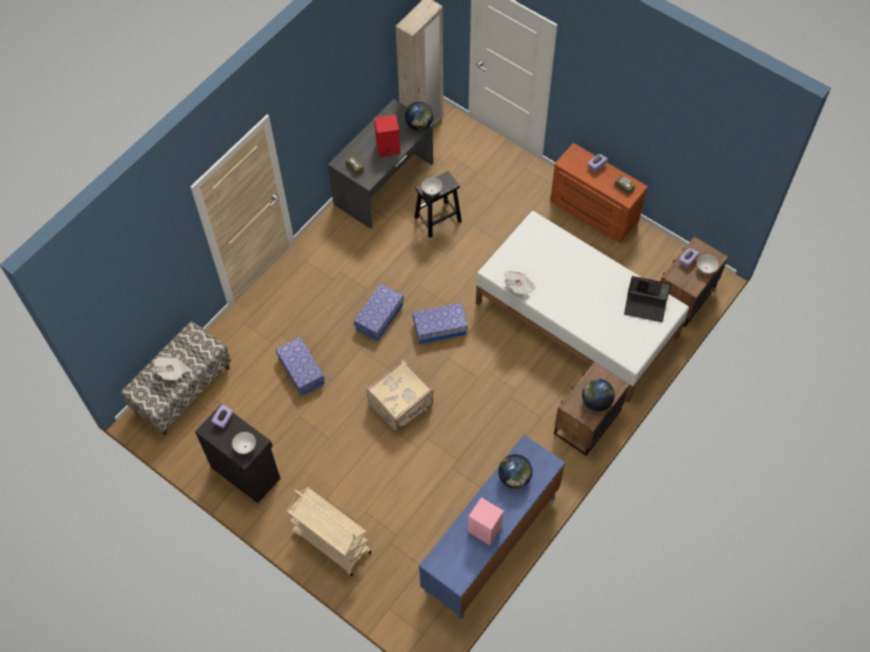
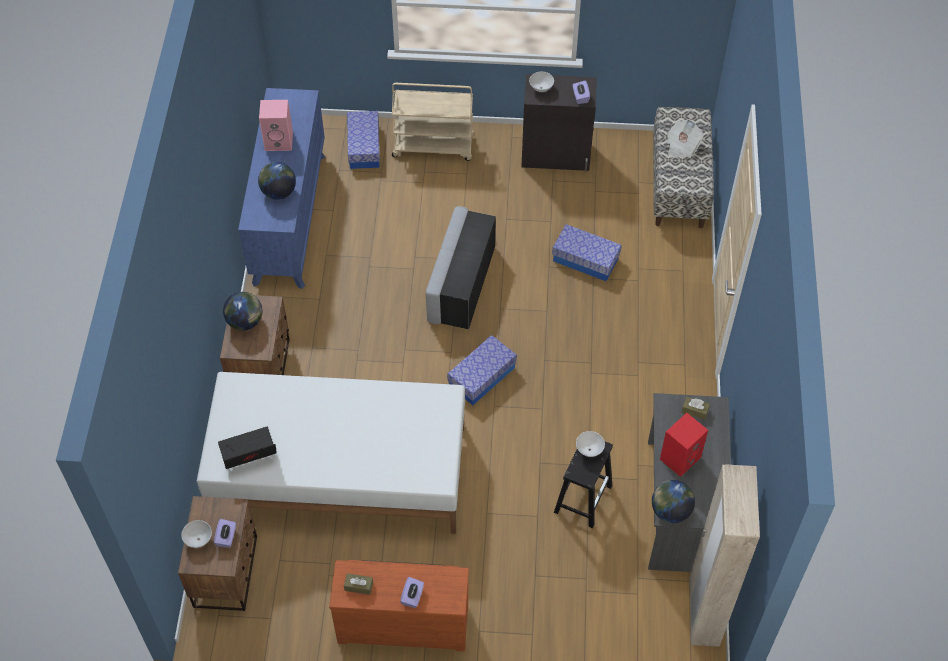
camera: 145 degrees right, 5 degrees down
storage box [354,283,404,341] -> storage box moved to [347,111,380,169]
beige suitcase [366,360,433,433] -> grey ottoman [426,206,496,329]
newspaper [504,271,536,295] -> none

